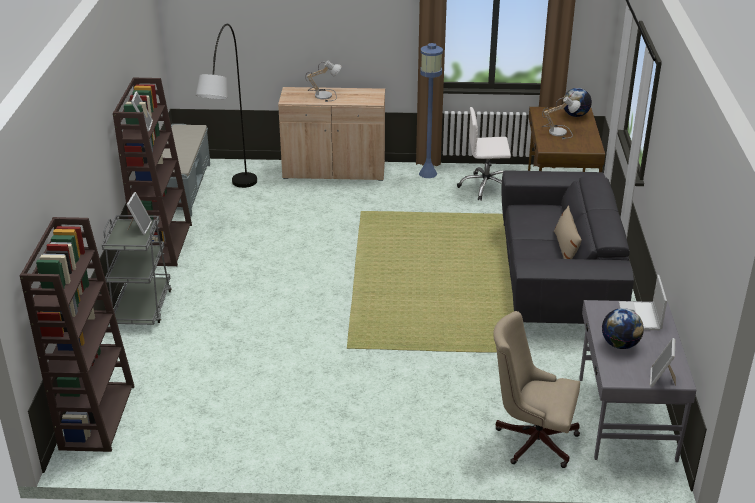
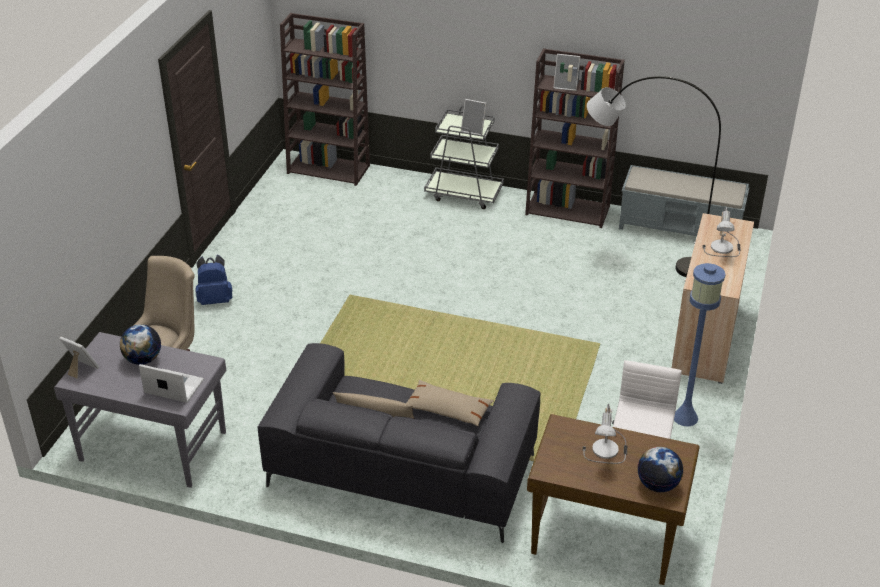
camera: 105 degrees right, 5 degrees up
none -> blue backpack [195,255,233,305]
none -> beige pillow [406,380,494,426]

